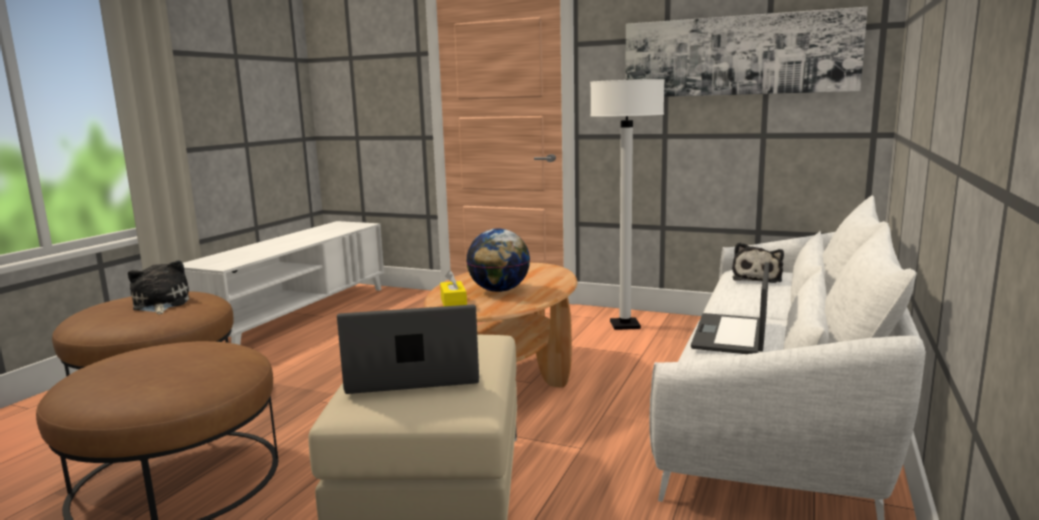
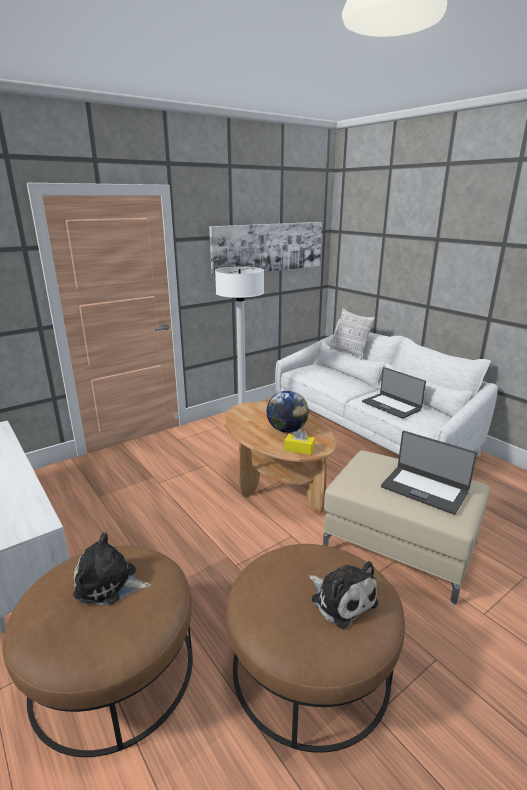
camera: 60 degrees left, 10 degrees up
laptop [337,304,479,394] -> laptop turned 75 degrees counterclockwise [381,431,477,515]
plush toy [732,242,784,283] -> plush toy moved to [309,561,379,629]
none -> pillow [330,308,375,360]

